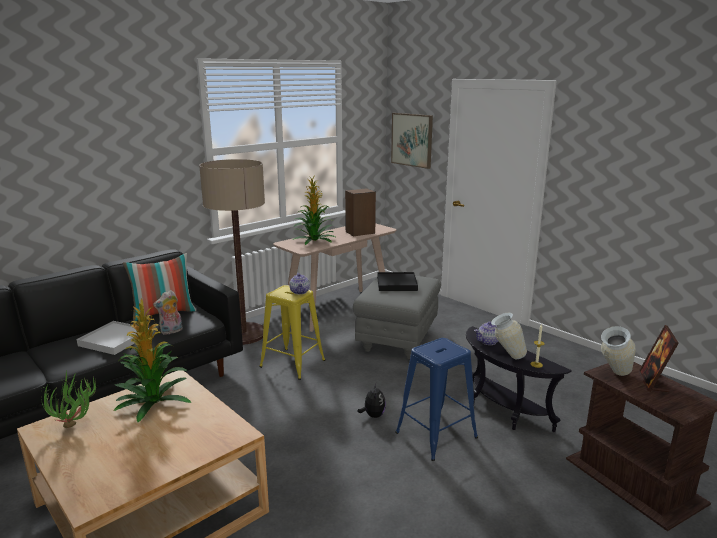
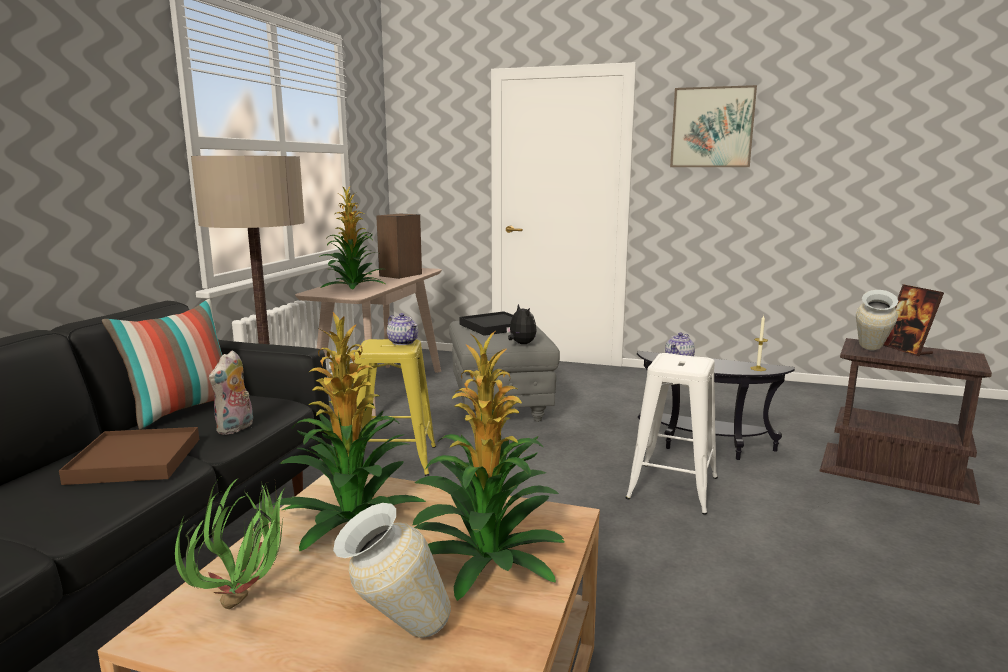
camera: 30 degrees left, 5 degrees down
white tray [77,321,149,355] -> brown tray [59,427,199,485]
plush toy [358,383,386,418] -> plush toy moved to [506,304,537,344]
picture [391,113,433,169] -> picture moved to [670,85,757,167]
blue stool [395,338,478,461] -> white stool [626,353,718,515]
vase [491,313,527,359] -> vase moved to [333,503,451,638]
none -> potted plant [413,331,564,601]

